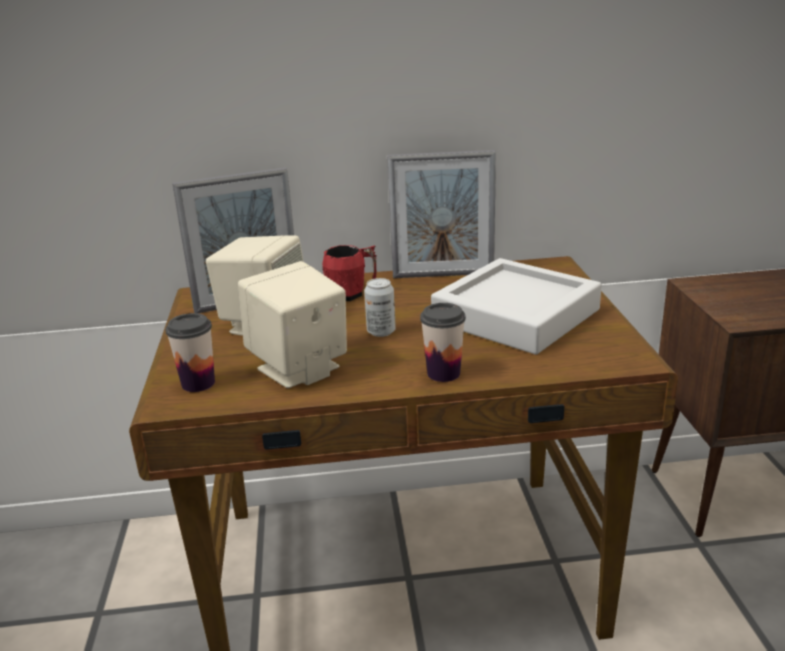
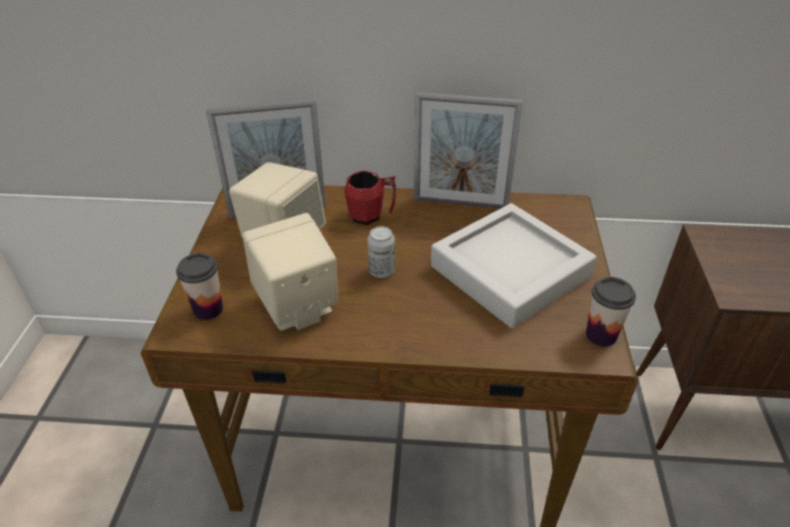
camera: 10 degrees right, 15 degrees up
cup [420,303,466,382] -> cup moved to [586,277,636,347]

